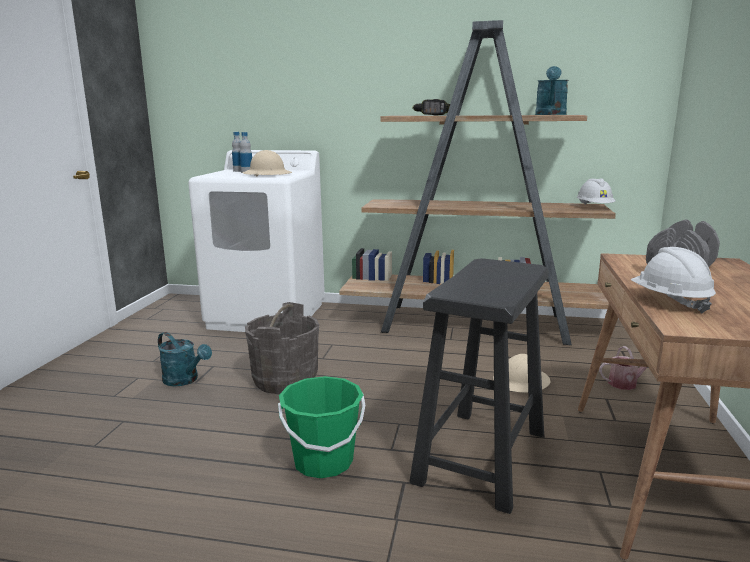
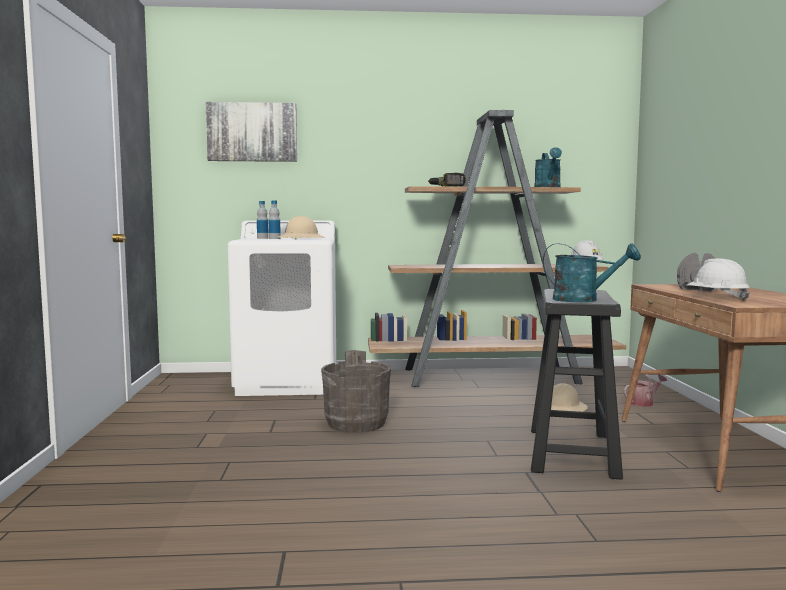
camera: 15 degrees left, 10 degrees down
turquoise watering can [158,332,212,386] -> turquoise watering can moved to [543,243,641,302]
green bucket [278,376,365,478] -> none
none -> picture [206,102,297,162]

